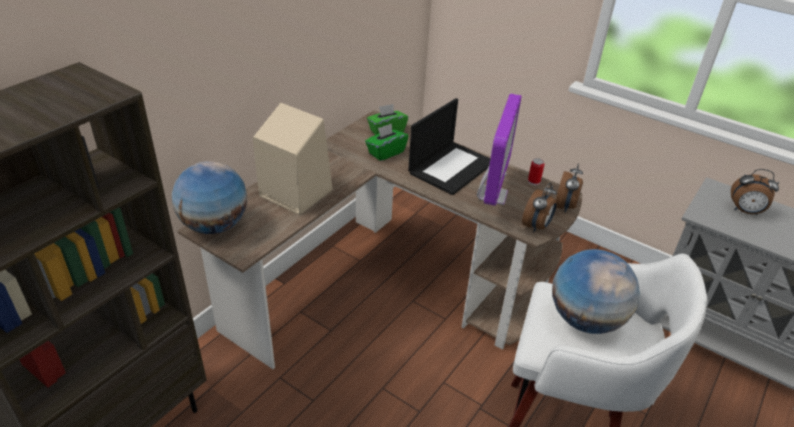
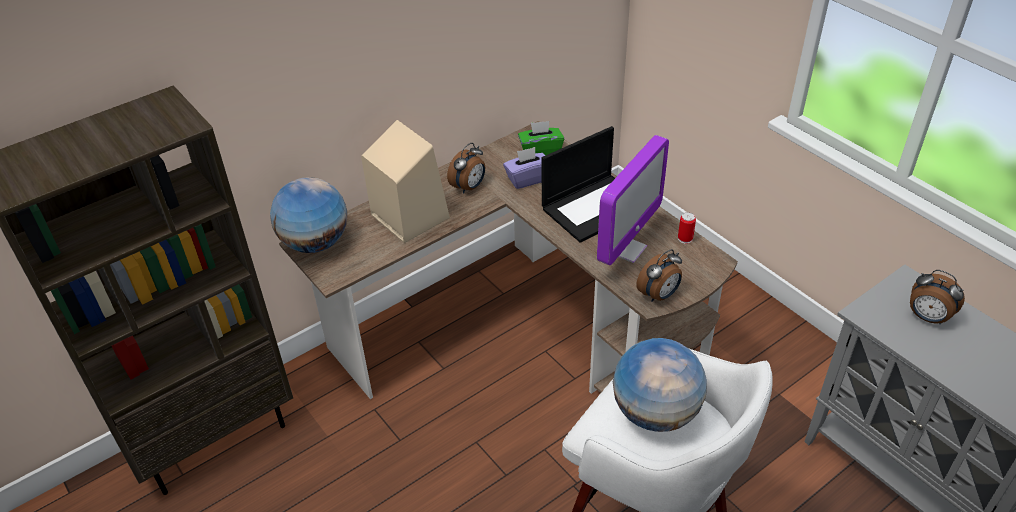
camera: 20 degrees right, 5 degrees up
green tissue box [365,123,409,161] -> purple tissue box [503,147,546,189]
alarm clock [556,163,583,213] -> alarm clock moved to [447,143,485,194]

